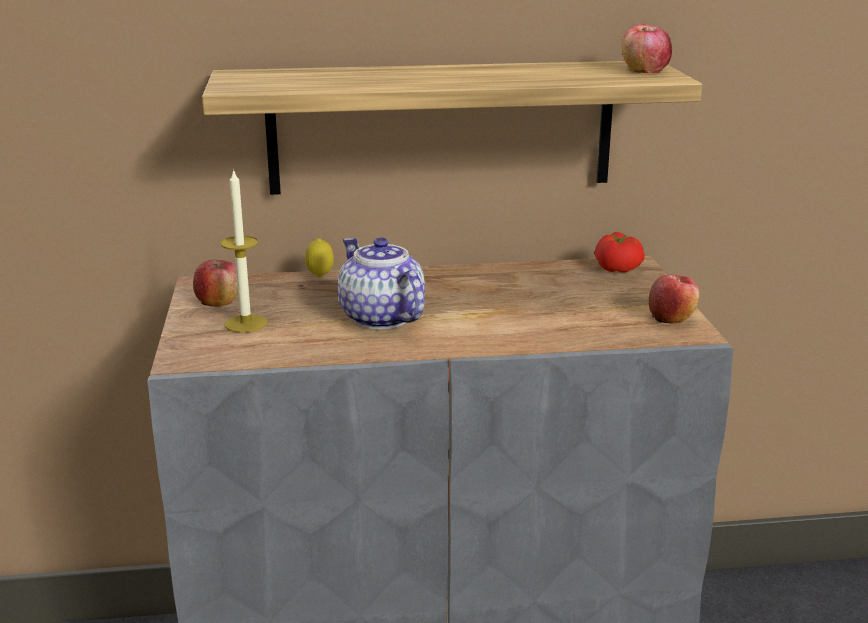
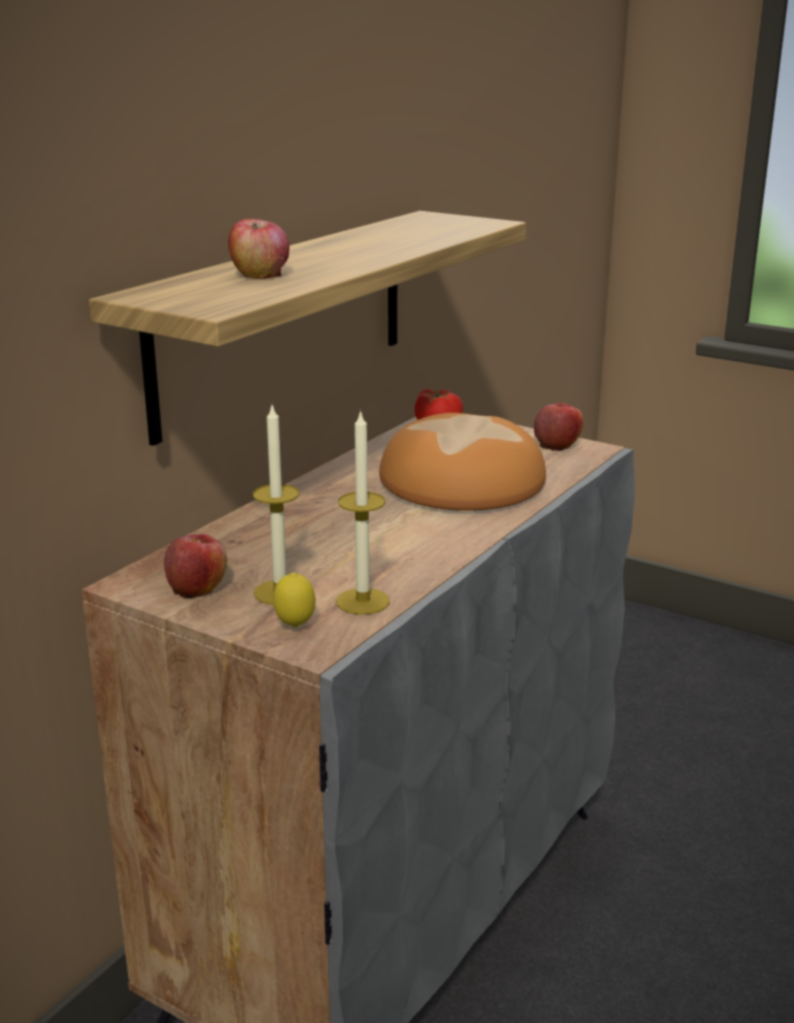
camera: 50 degrees left, 0 degrees up
lemon [305,238,334,277] -> lemon moved to [273,572,315,627]
teapot [338,237,425,330] -> none
apple [622,24,672,73] -> apple moved to [228,219,290,279]
none -> candle [336,410,390,615]
none -> bread [379,413,546,511]

